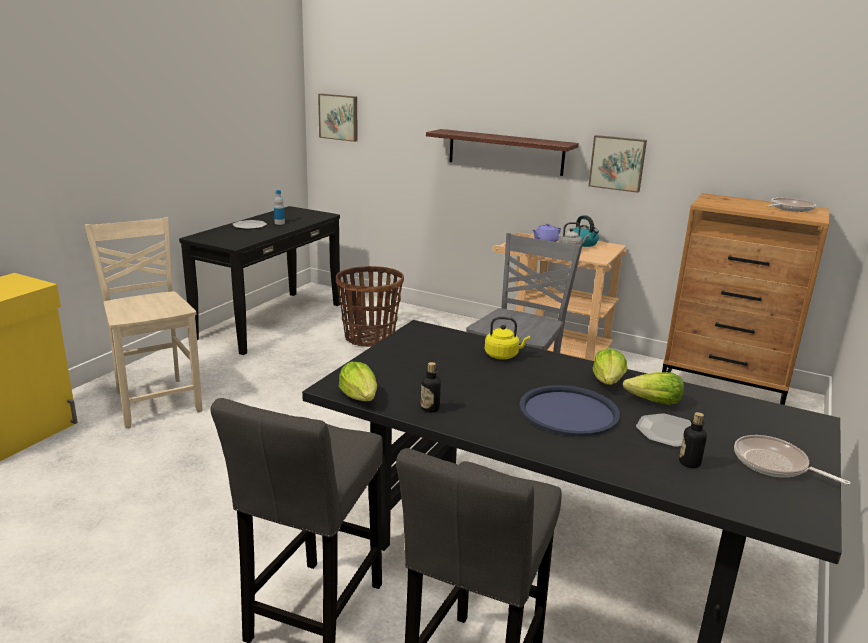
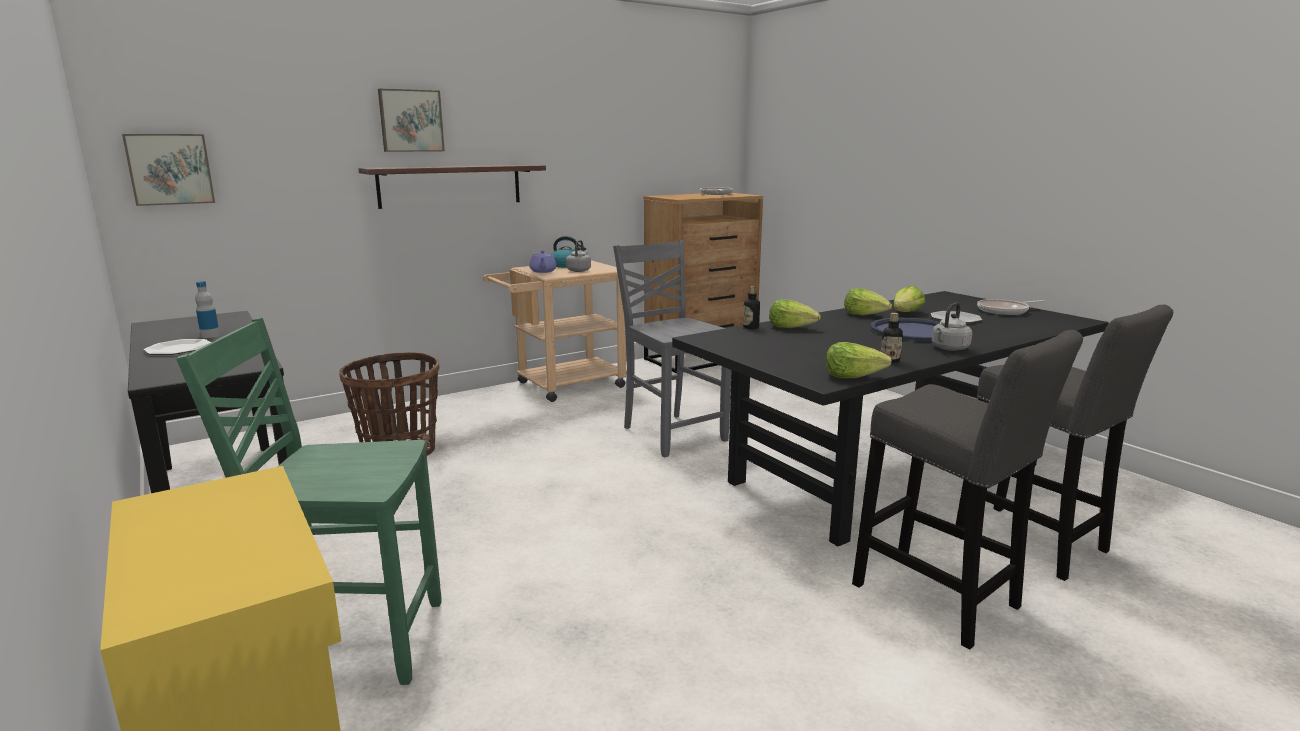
camera: 60 degrees left, 5 degrees down
beige chair [85,217,202,428] -> green chair [176,318,442,685]
yellow kettle [485,316,530,359] -> lettuce [769,299,821,328]
picture [588,135,647,193] -> picture moved to [378,89,445,152]
bottle [679,412,707,468] -> bottle moved to [743,286,760,329]
none -> grey kettle [932,303,973,351]

